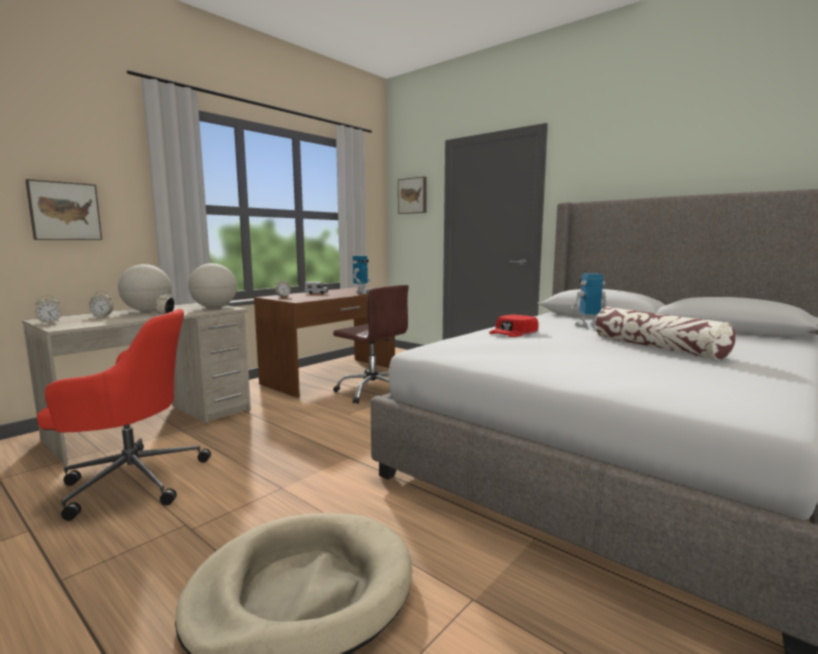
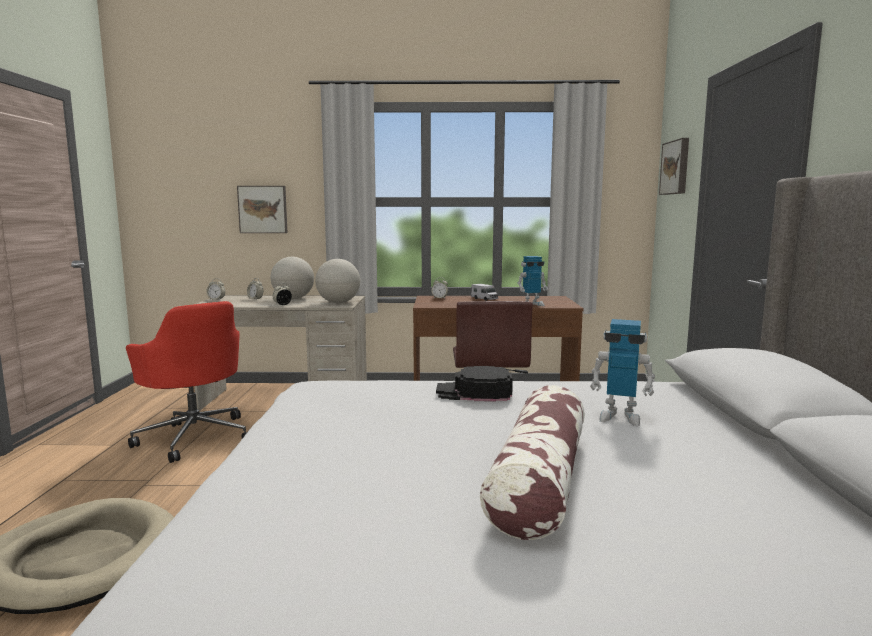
camera: 50 degrees right, 0 degrees up
red cap [489,314,539,337] -> black cap [436,366,513,402]
toy robot [571,274,608,328] -> toy robot turned 150 degrees clockwise [590,319,655,426]

